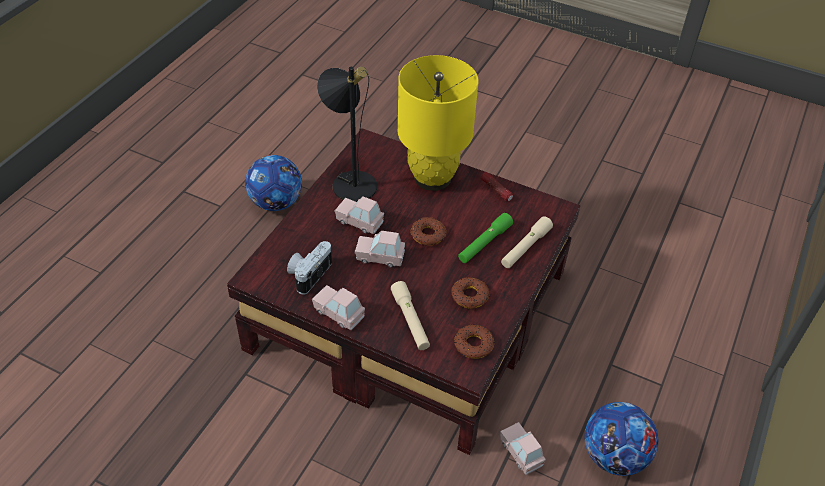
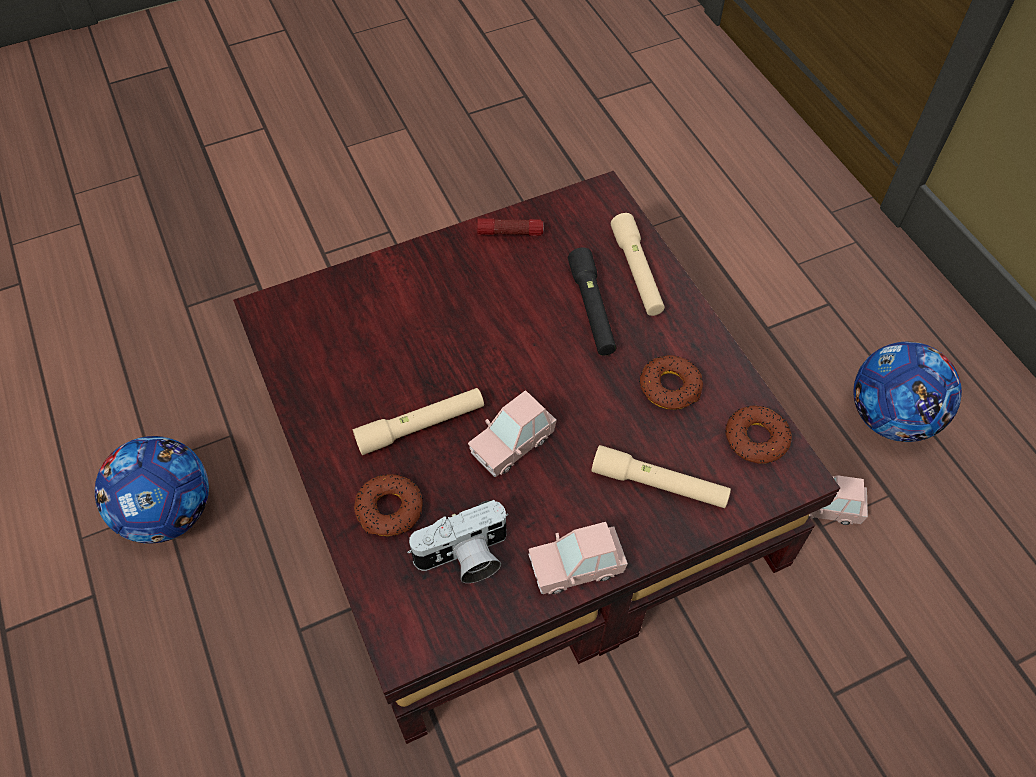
camera: 50 degrees left, 10 degrees up
camera [287,241,332,295] -> camera turned 90 degrees counterclockwise [407,500,509,583]
black table lamp [317,67,377,202] -> none
pink toy car [335,196,384,234] -> beige flashlight [353,388,484,455]
yellow table lamp [398,55,479,191] -> none
donut [410,217,446,246] -> donut moved to [354,474,423,536]
green flashlight [458,213,513,263] -> black flashlight [568,247,616,356]

